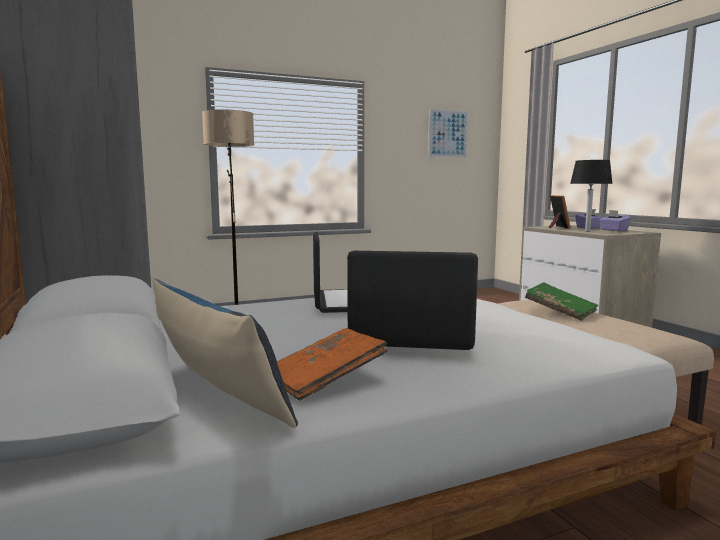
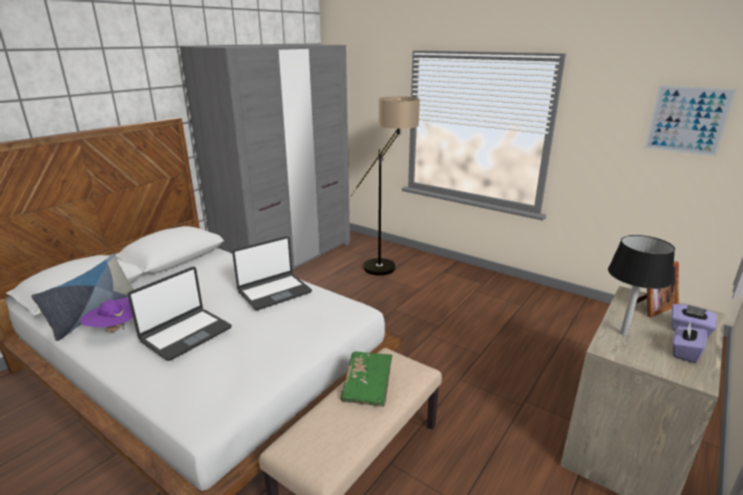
camera: 60 degrees right, 15 degrees up
orange book [277,328,387,401] -> purple hat [80,298,133,332]
laptop [347,251,478,350] -> laptop turned 60 degrees clockwise [128,267,232,361]

